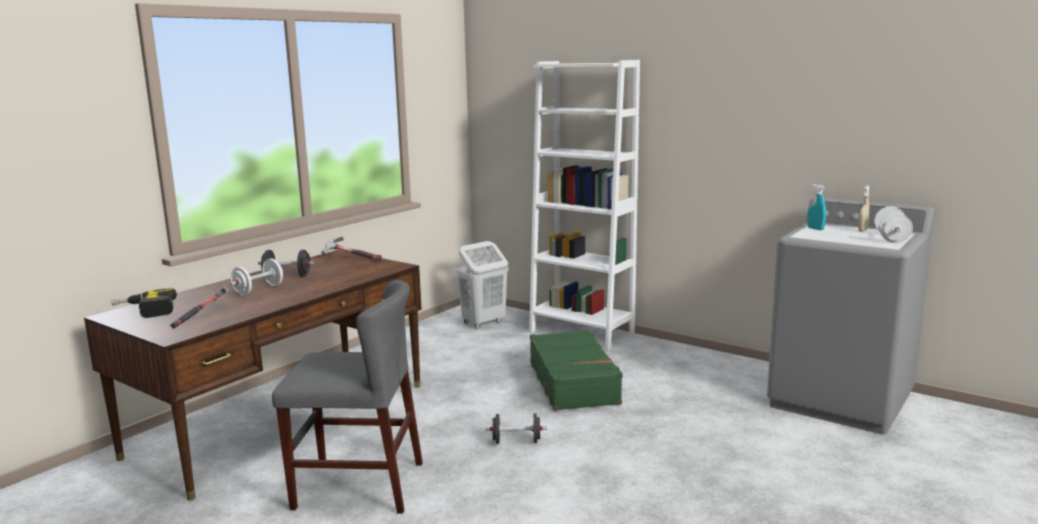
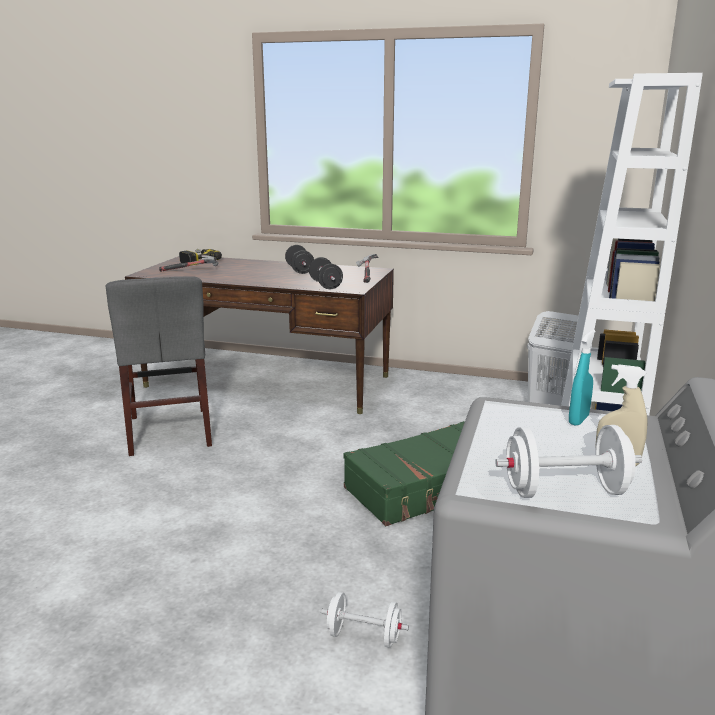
camera: 70 degrees right, 5 degrees up
white dumbbell [230,258,283,296] -> white dumbbell moved to [321,592,409,648]
black dumbbell [486,413,547,444] -> black dumbbell moved to [309,257,343,289]

